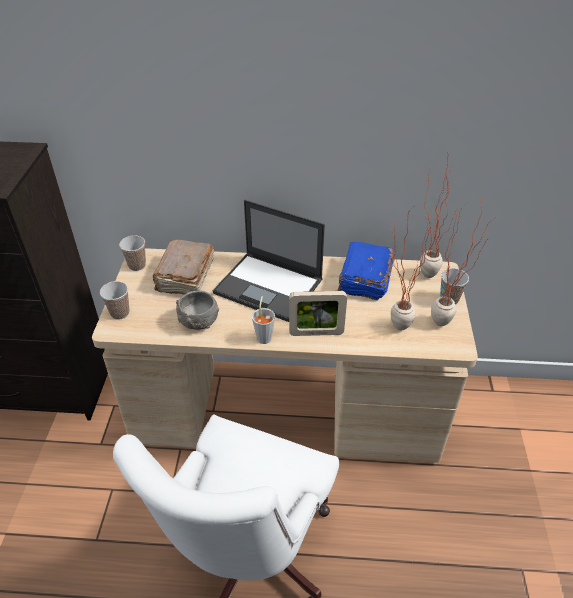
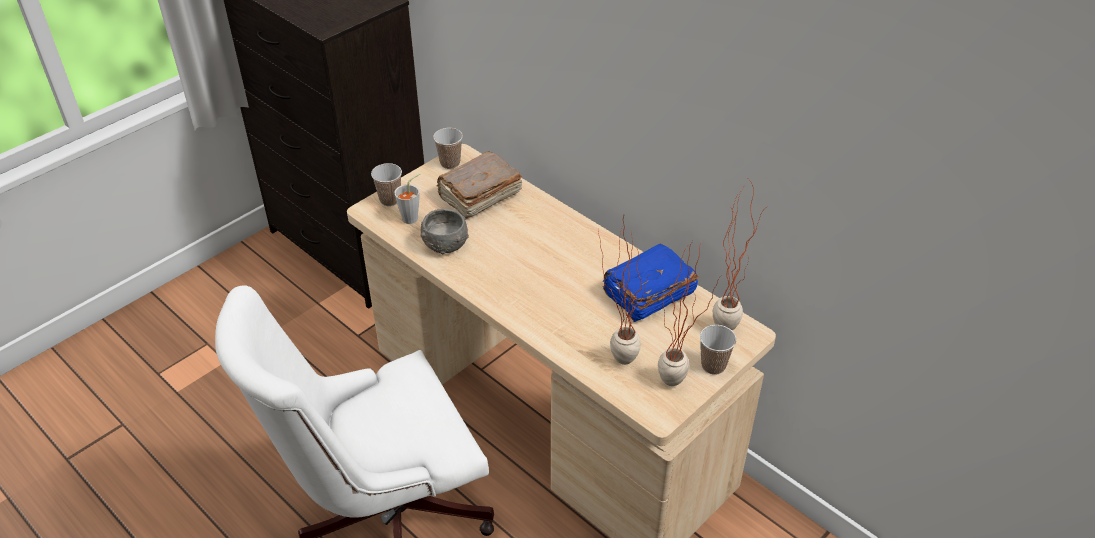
camera: 40 degrees right, 0 degrees up
laptop [213,200,325,322] -> none
grey cup [252,296,275,344] -> grey cup moved to [394,173,420,224]
picture frame [289,291,347,336] -> none

